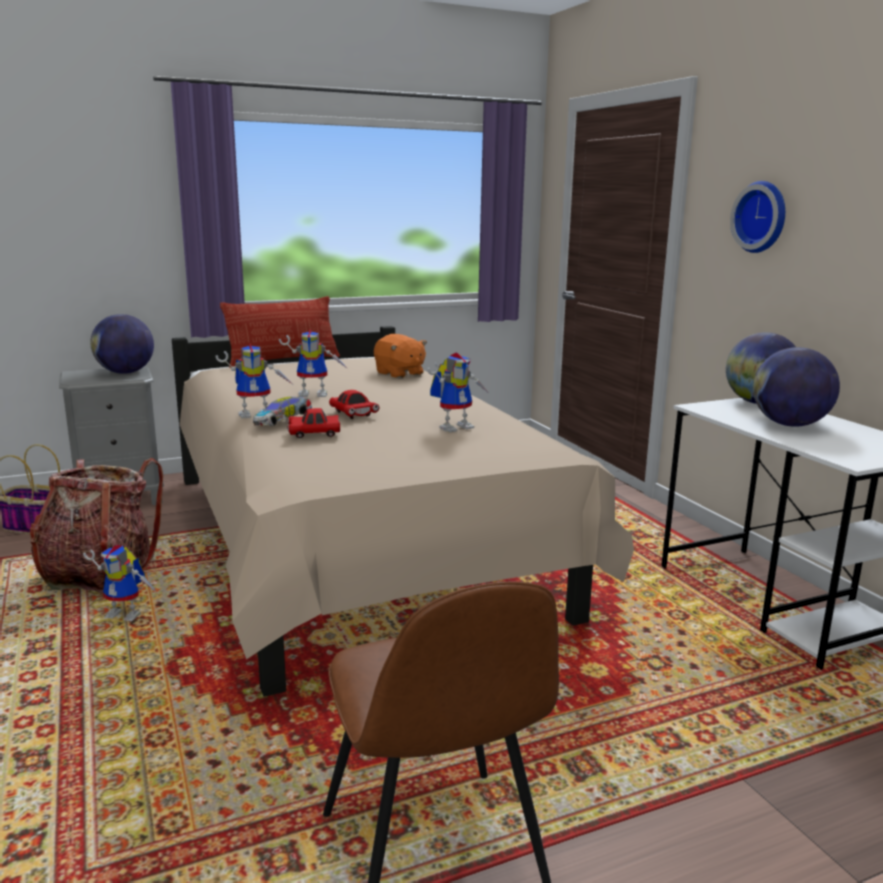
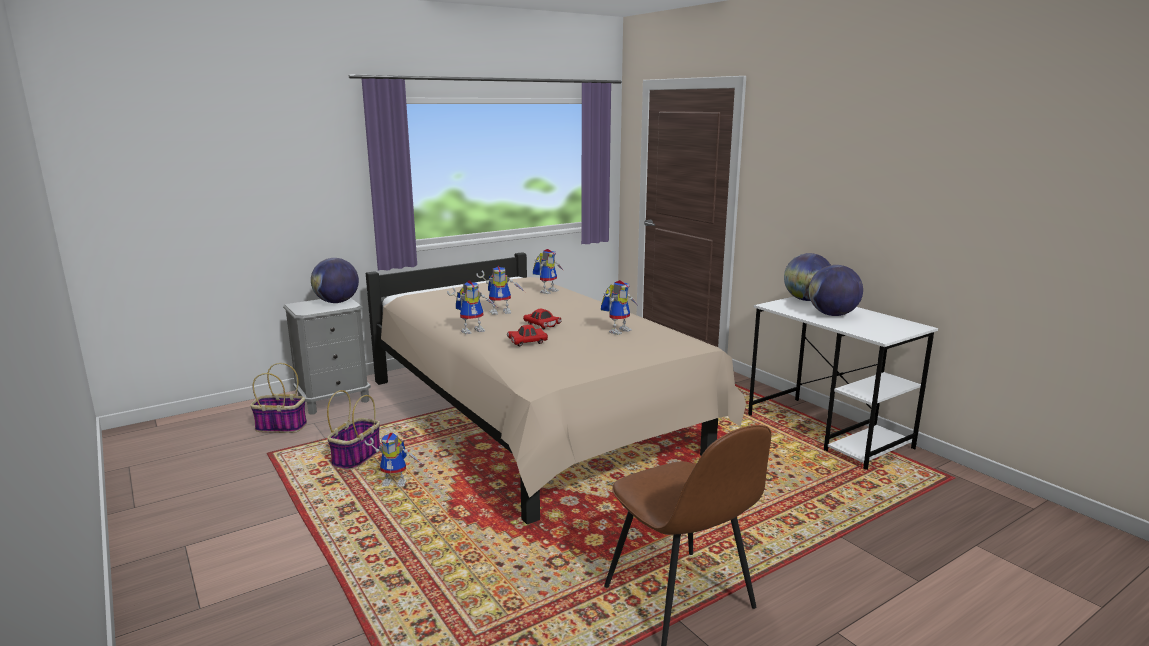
camera: 10 degrees left, 0 degrees up
backpack [30,458,163,593] -> basket [327,390,381,470]
pillow [220,296,340,368] -> none
toy car [253,397,312,426] -> none
orange plush toy [374,334,427,378] -> toy robot [533,249,564,294]
wall clock [730,181,785,253] -> none

